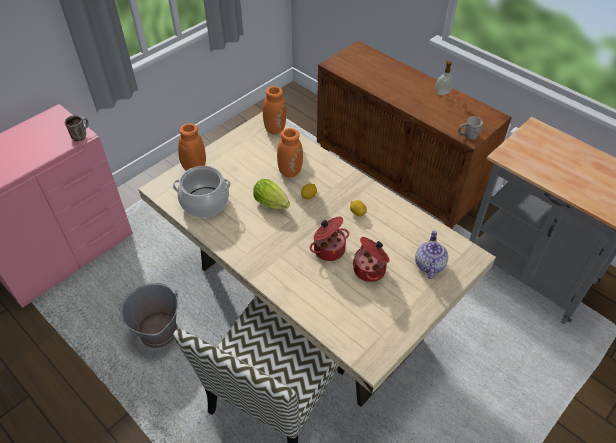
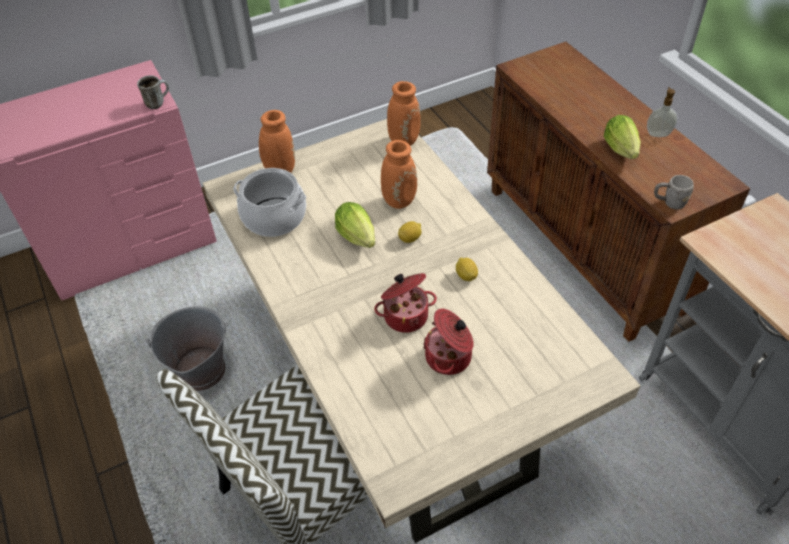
camera: 20 degrees right, 0 degrees up
teapot [415,230,448,279] -> none
none -> lettuce [604,115,641,159]

